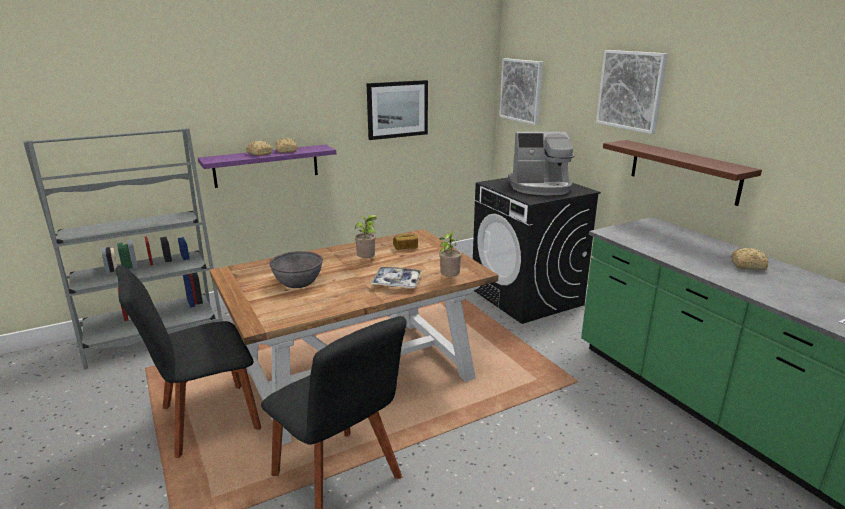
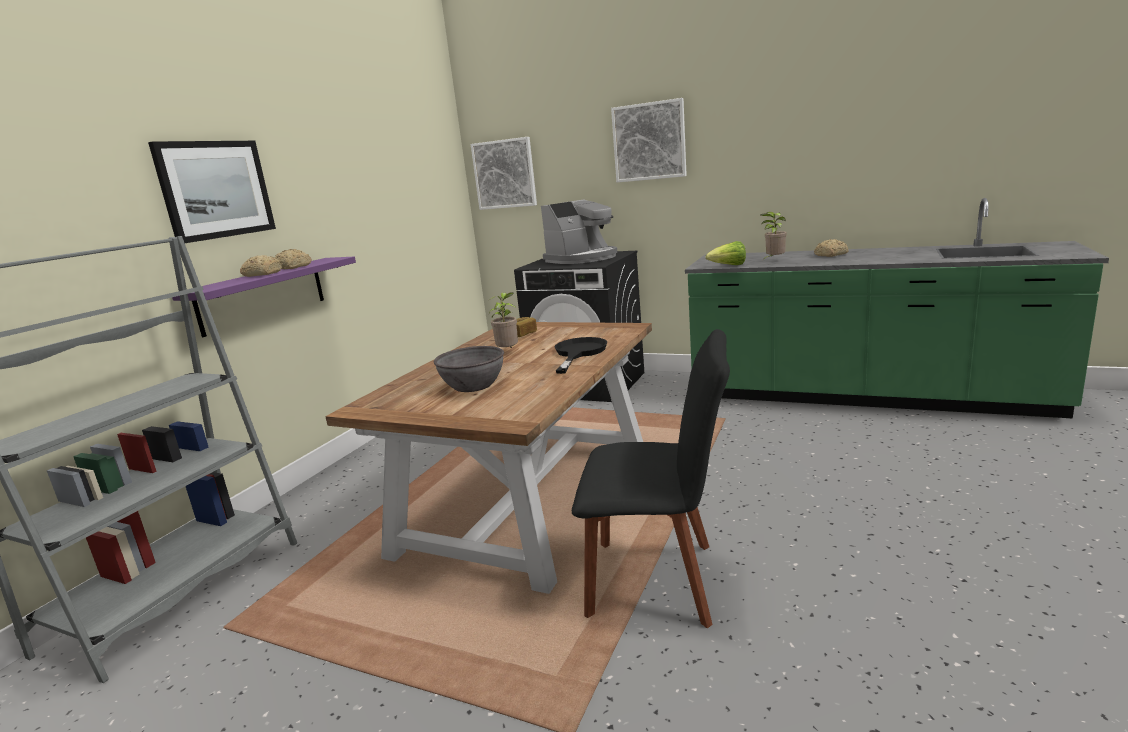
camera: 35 degrees left, 5 degrees down
black chair [115,265,261,458] -> none
picture [366,80,428,140] -> picture moved to [148,141,276,243]
tray [370,267,423,288] -> black frying pan [555,337,607,374]
potted plant [439,229,462,277] -> potted plant moved to [760,212,787,260]
brown shelf [603,140,762,206] -> none
none -> lettuce [706,241,746,265]

